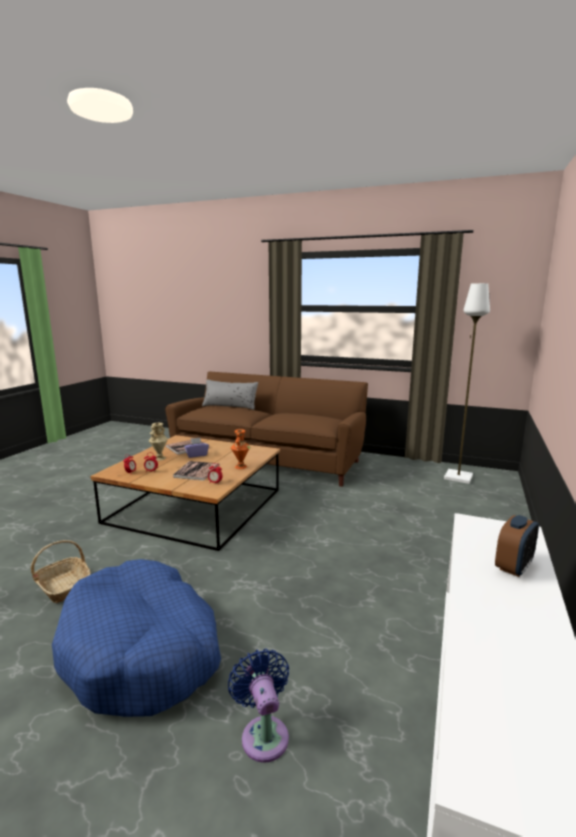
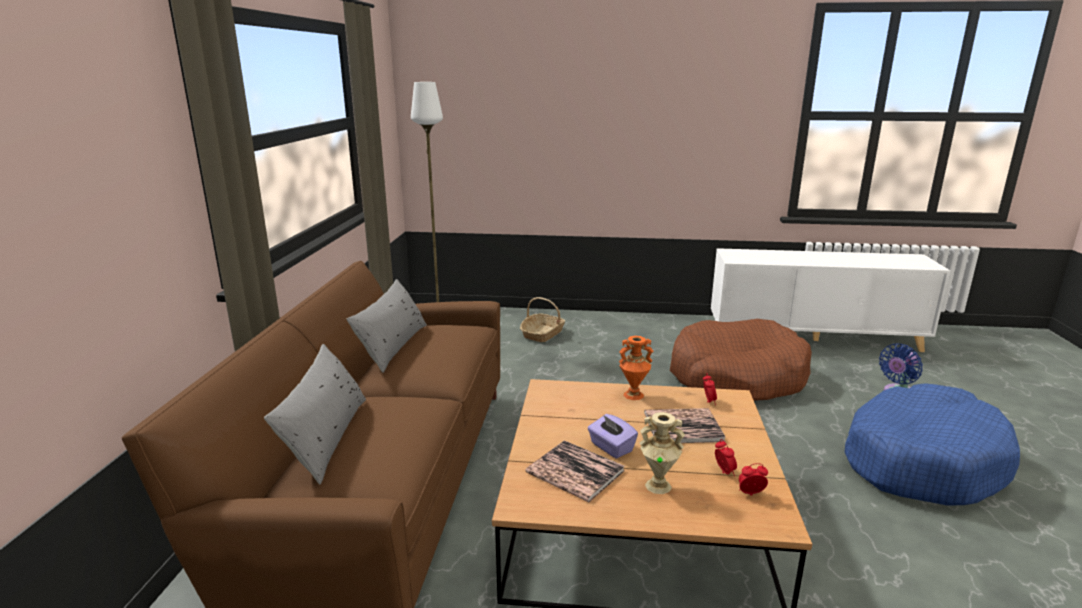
camera: 105 degrees left, 5 degrees up
basket [31,540,91,603] -> basket moved to [520,297,565,342]
alarm clock [495,515,539,577] -> none
none -> grey pillow [347,279,427,373]
none -> brown dog bed [670,319,812,401]

